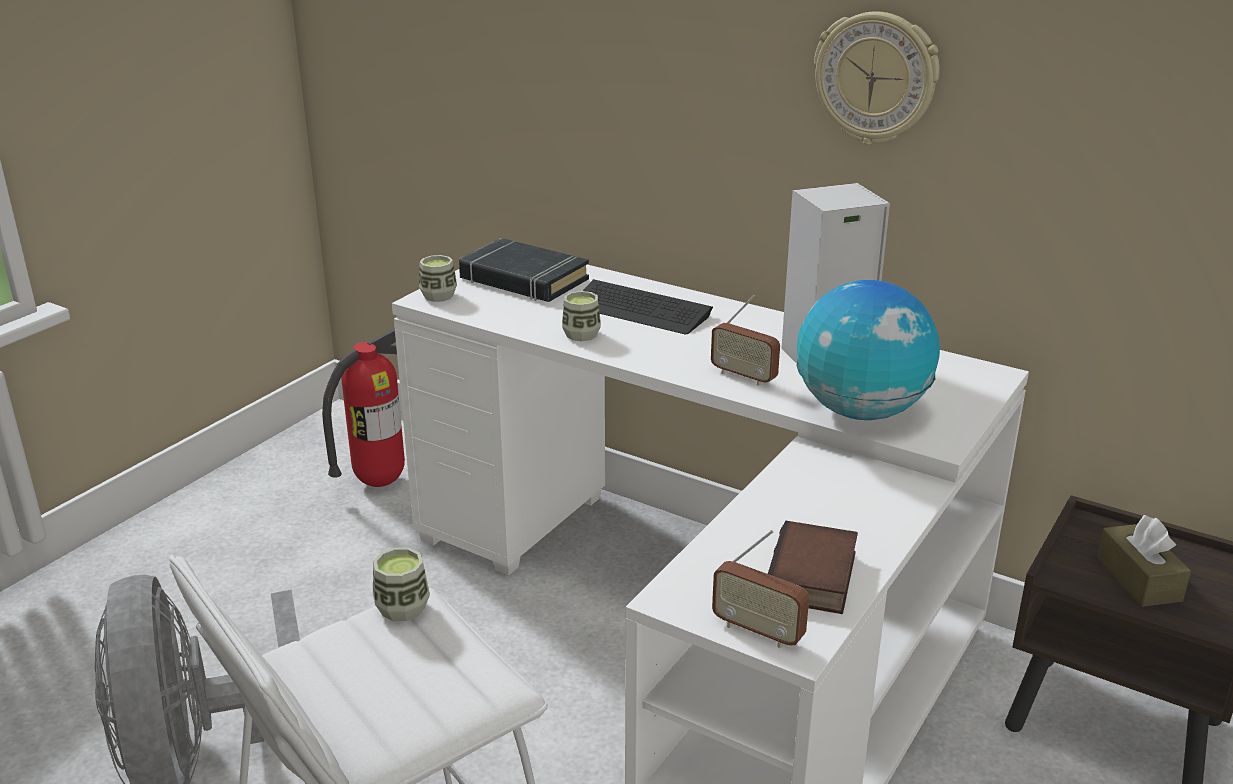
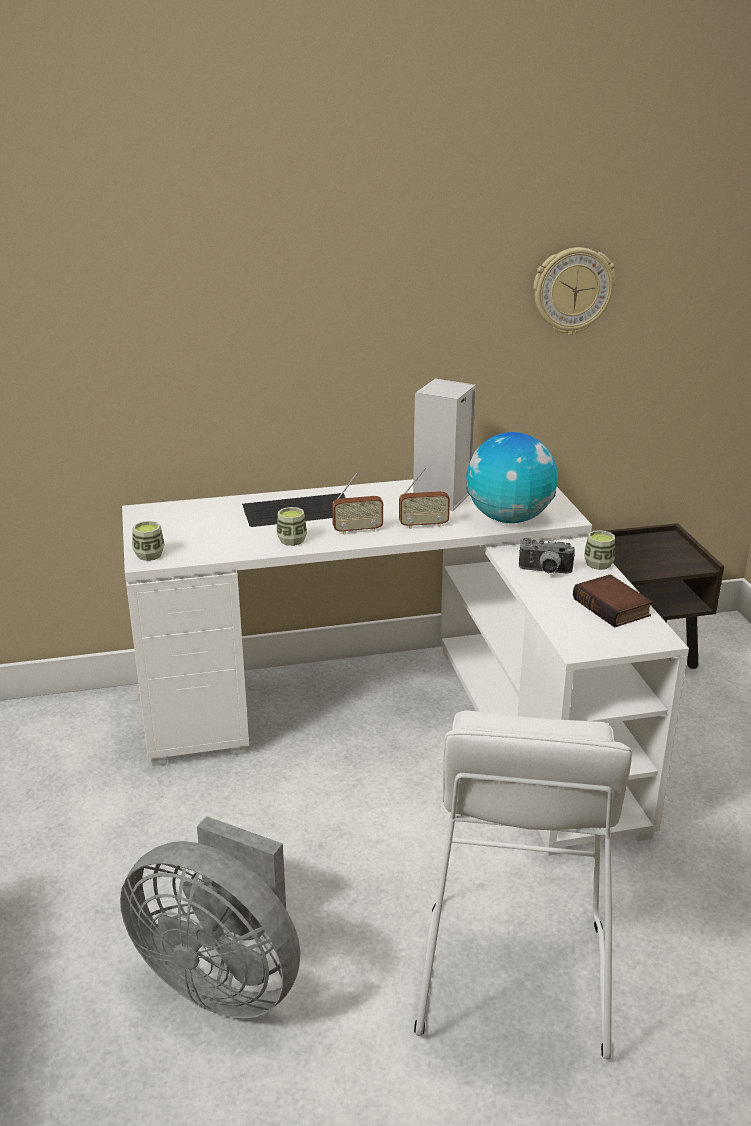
camera: 45 degrees left, 0 degrees up
fire extinguisher [322,328,405,487] -> none
cup [373,548,430,621] -> cup moved to [584,530,615,570]
black book [459,238,589,302] -> none
radio [712,530,809,649] -> radio moved to [332,472,383,535]
wall clock [814,11,940,145] -> wall clock moved to [533,247,616,335]
brown tissue box [1097,515,1191,607] -> none
none -> camera [519,538,575,574]

